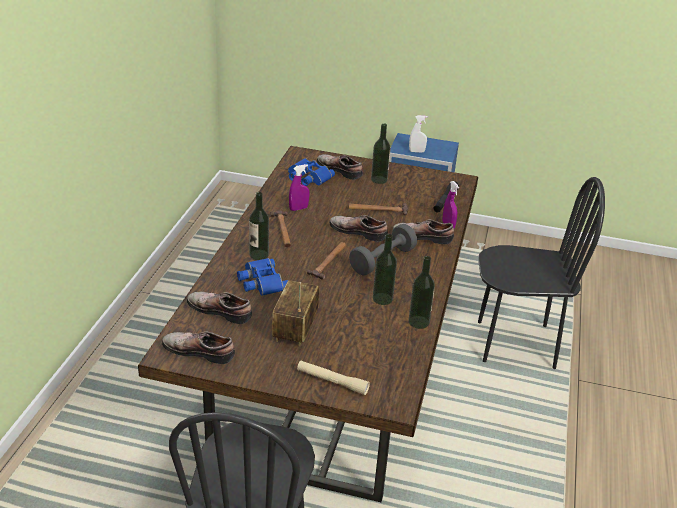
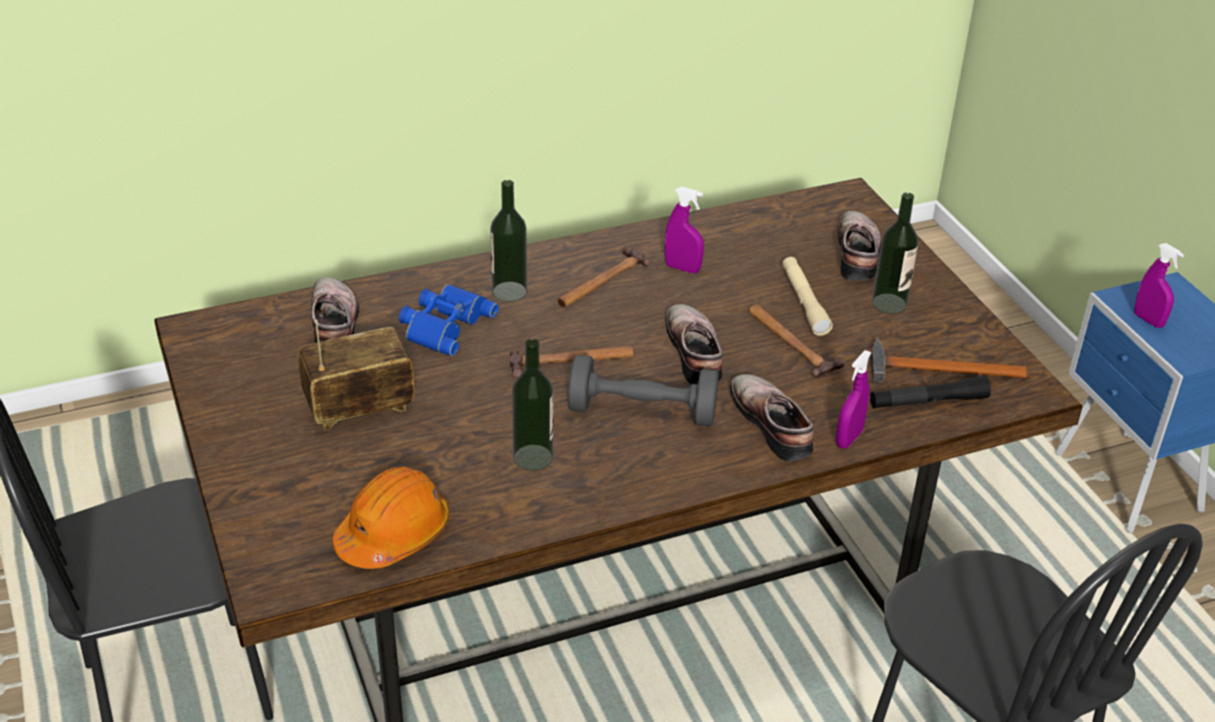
camera: 55 degrees right, 5 degrees up
shoe [162,331,235,364] -> none
blue binoculars [288,158,335,186] -> none
beige flashlight [297,361,370,395] -> beige flashlight moved to [782,257,833,336]
bottle [408,256,435,329] -> none
white spray bottle [409,115,428,153] -> purple spray bottle [1134,243,1184,328]
none -> orange hard hat [333,467,450,569]
none -> hammer [871,338,1027,382]

